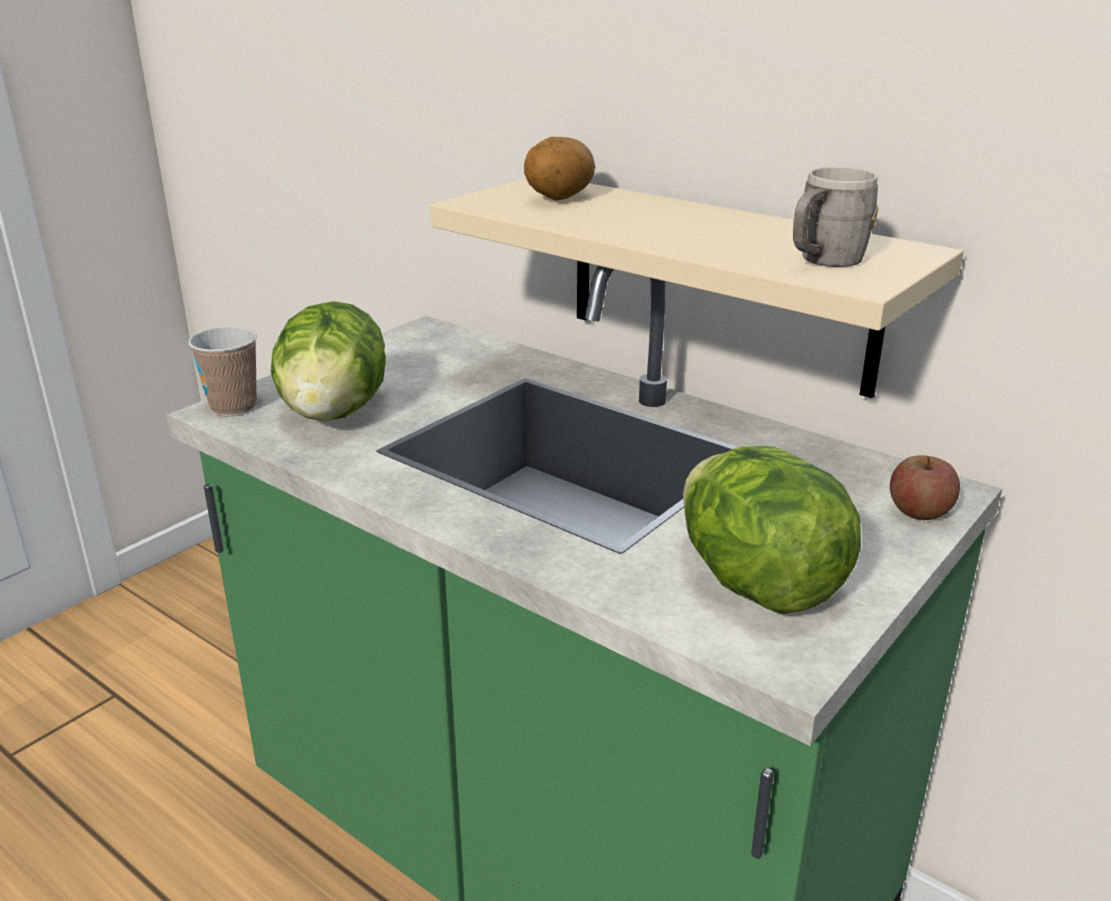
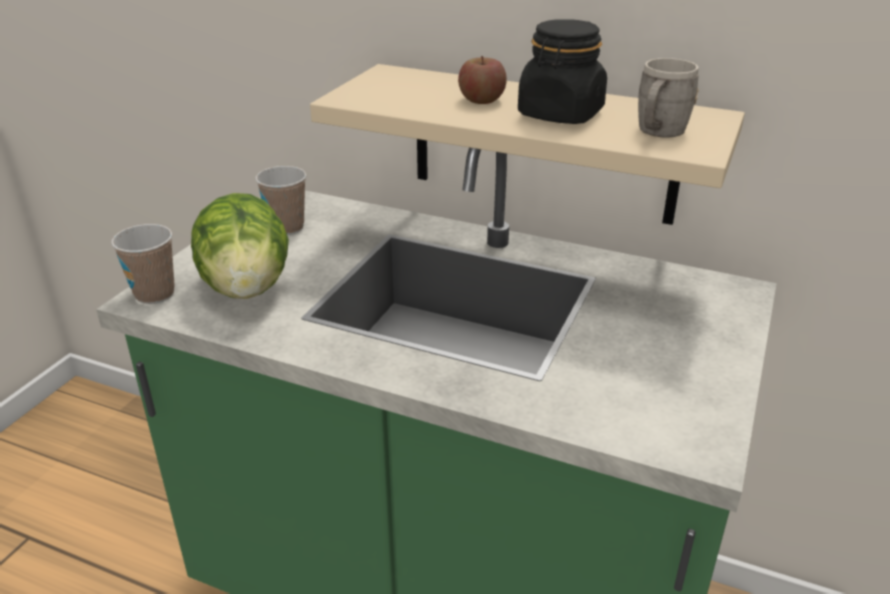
camera: 15 degrees left, 5 degrees up
potato [524,137,595,201] -> none
lettuce [683,446,861,614] -> none
apple [890,455,960,520] -> apple moved to [458,56,507,104]
none -> cup [255,166,306,235]
none -> black jar [518,19,607,124]

